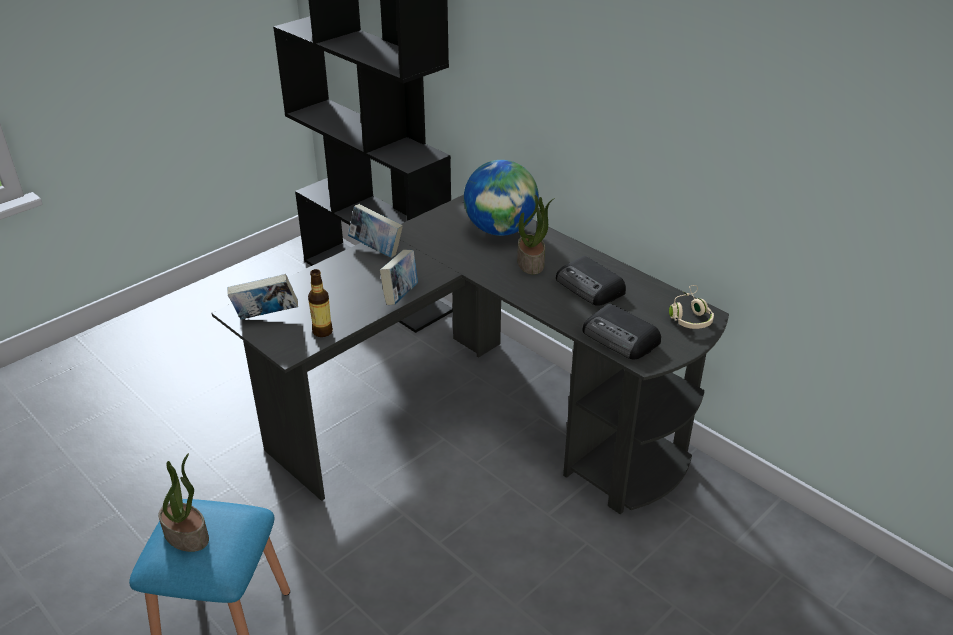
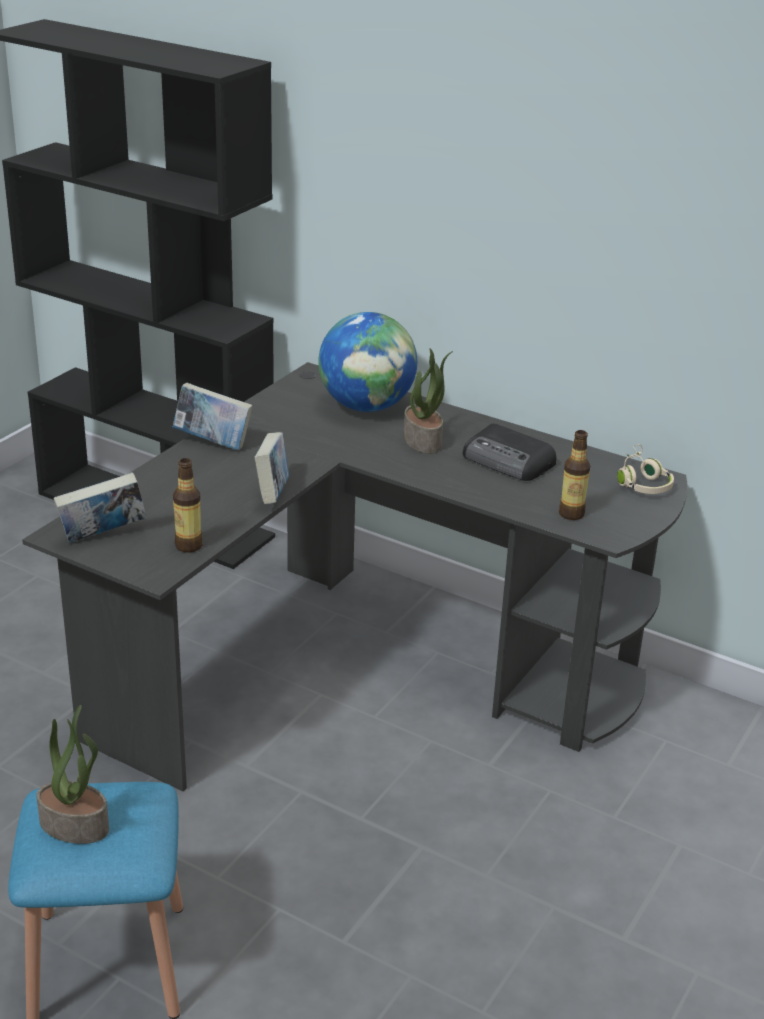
camera: 15 degrees left, 5 degrees down
radio [583,304,661,359] -> bottle [559,430,590,520]

